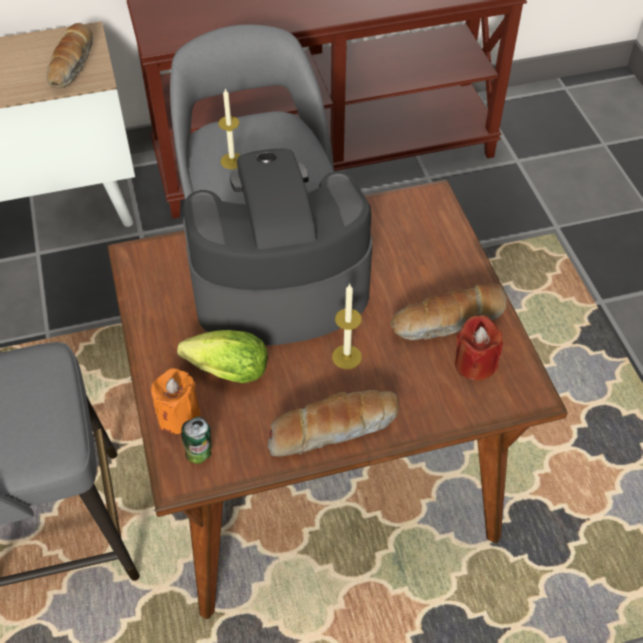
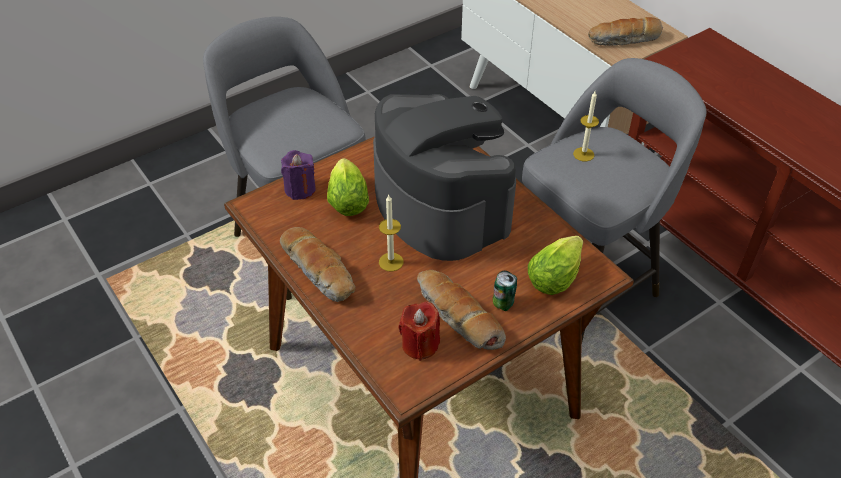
camera: 70 degrees right, 5 degrees down
orange candle [151,368,201,434] -> purple candle [281,150,316,200]
can [181,417,211,464] -> can moved to [493,271,517,311]
none -> lettuce [528,236,583,295]

